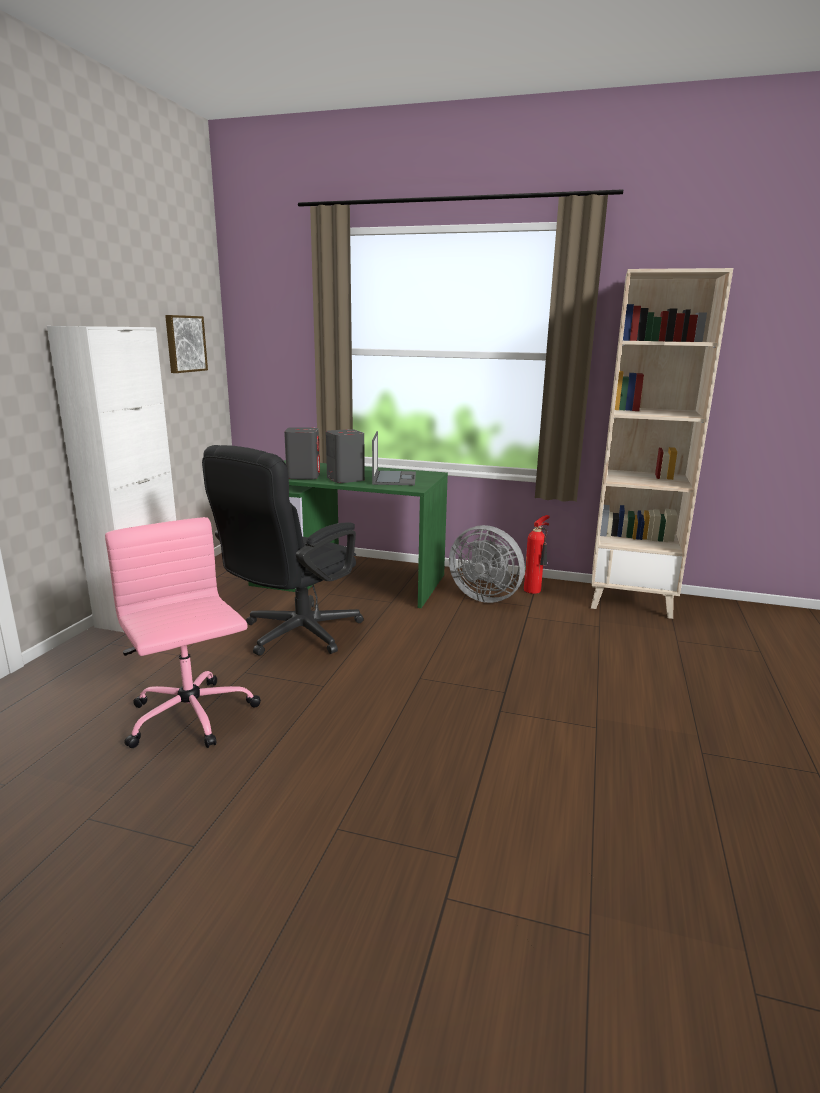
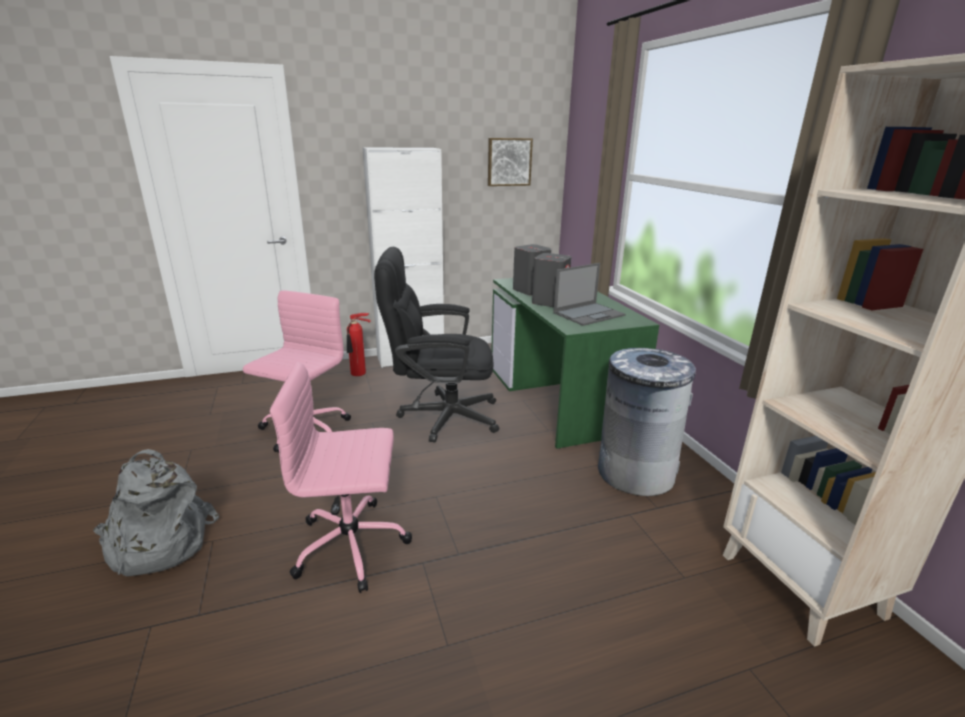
camera: 55 degrees right, 5 degrees up
grey fan [449,525,525,603] -> grey trash can [598,348,696,496]
fire extinguisher [524,515,550,594] -> fire extinguisher moved to [347,313,371,376]
none -> grey backpack [93,449,219,576]
none -> pink office chair [270,362,412,593]

